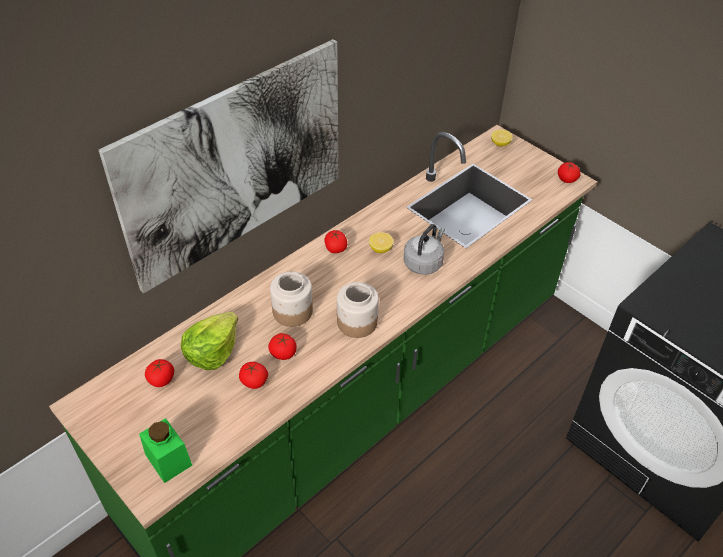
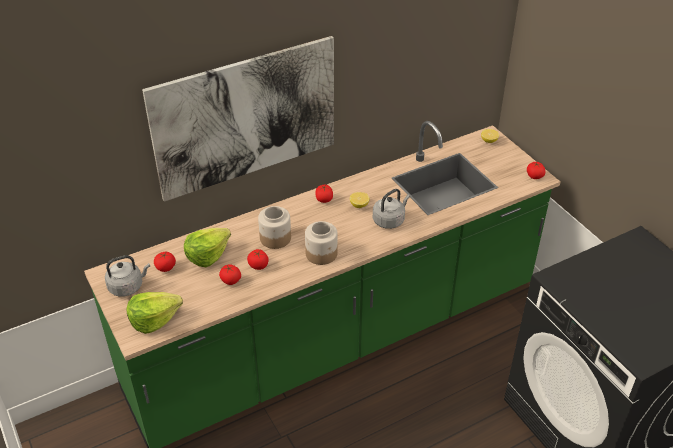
camera: 15 degrees right, 5 degrees down
green jar [139,418,193,483] -> lettuce [126,292,183,334]
none -> grey kettle [105,255,150,297]

